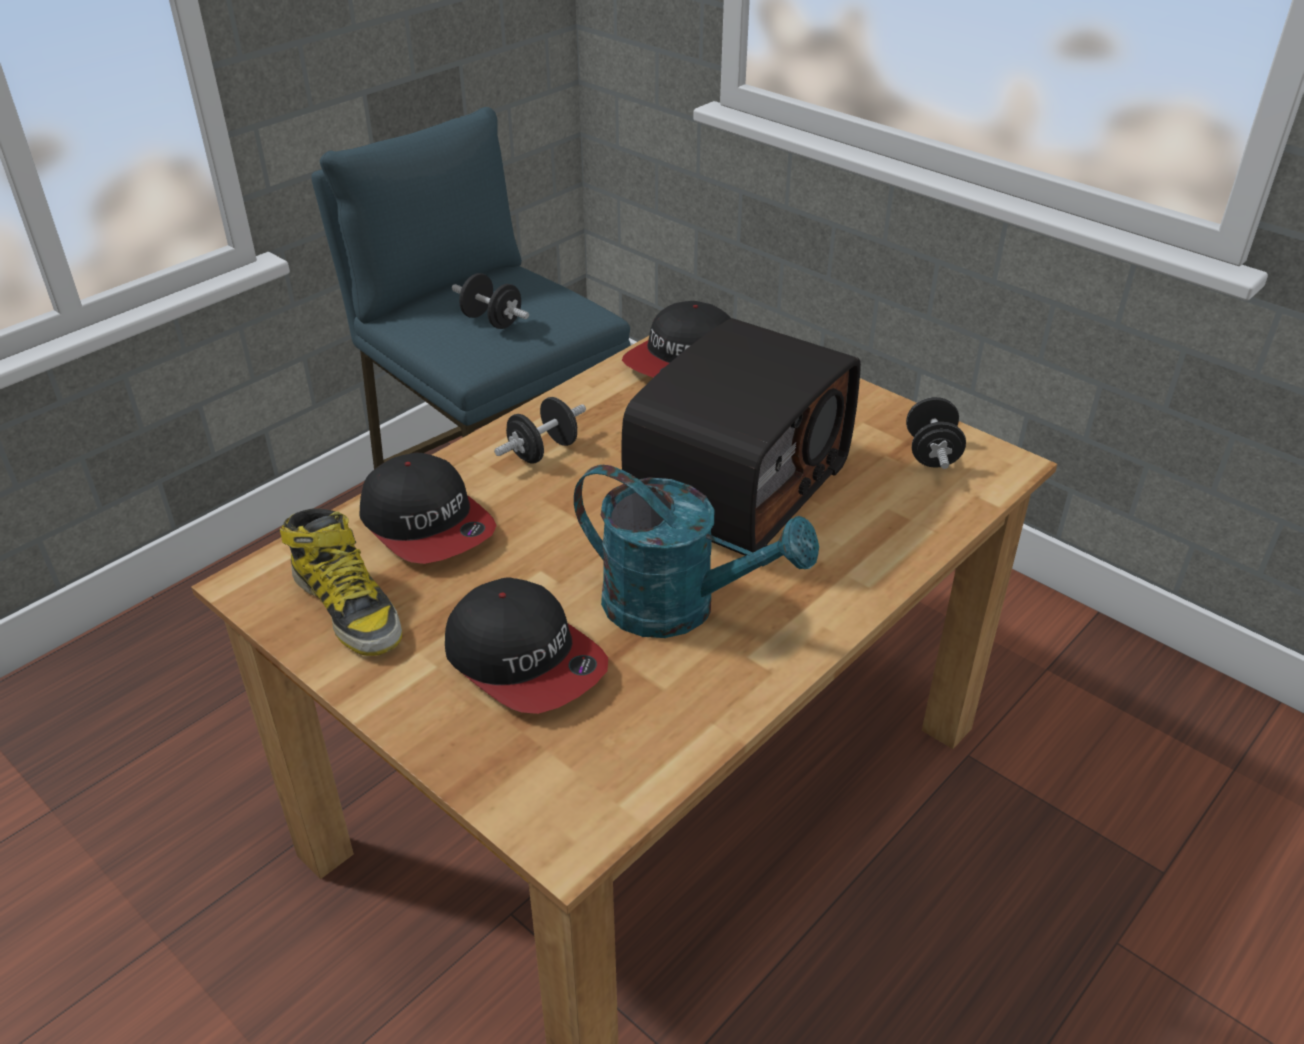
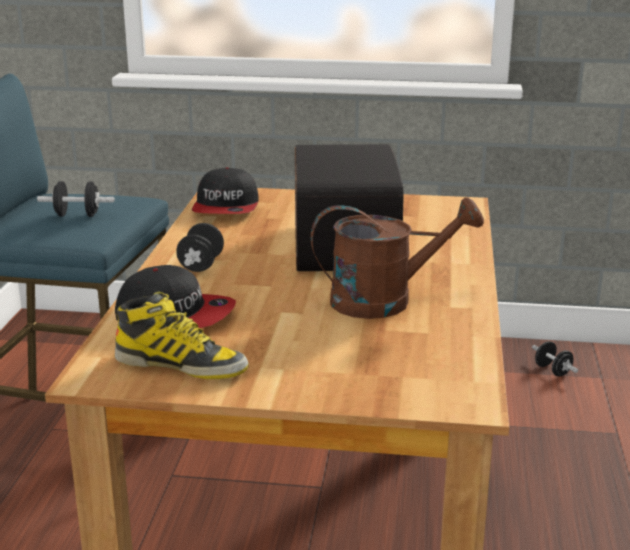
camera: 35 degrees left, 15 degrees down
cap [445,577,608,714] -> none
turquoise watering can [574,465,819,638] -> brown watering can [311,197,484,319]
black dumbbell [906,397,966,469] -> black dumbbell moved to [532,341,578,376]

